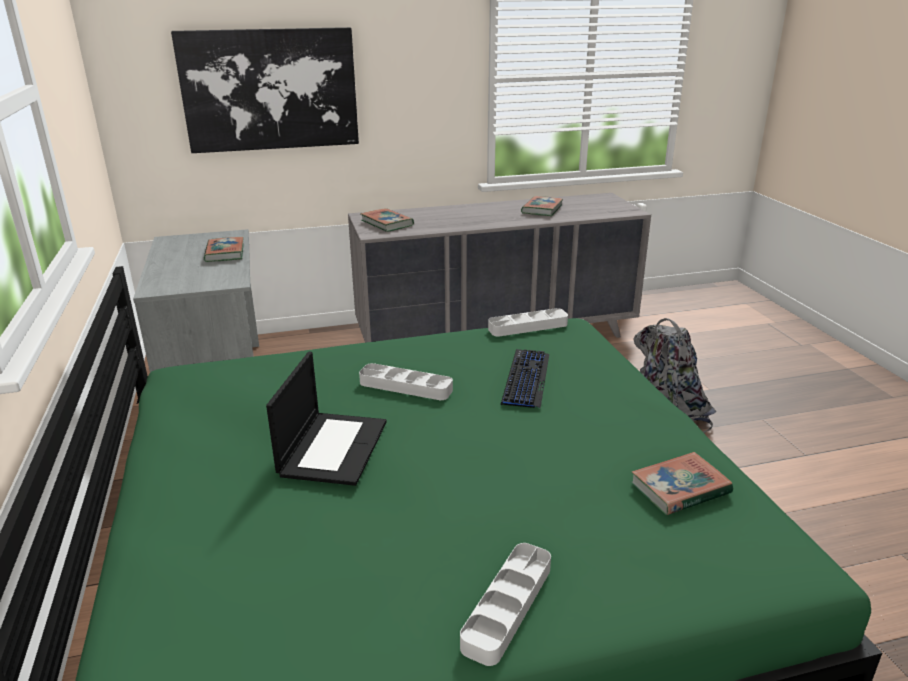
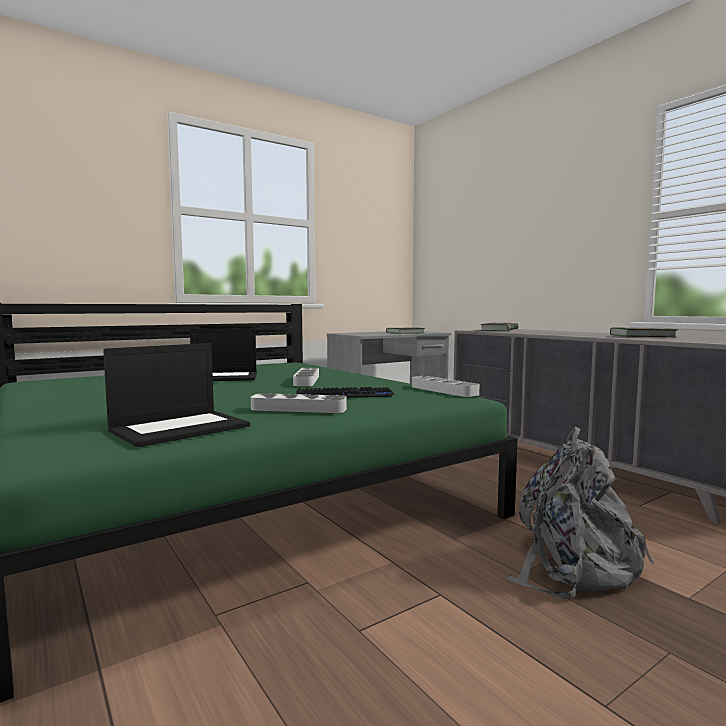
camera: 70 degrees right, 20 degrees down
picture [171,27,359,153] -> none
grey tray [460,543,551,666] -> grey tray moved to [251,393,347,413]
book [631,452,733,515] -> laptop [103,343,250,447]

